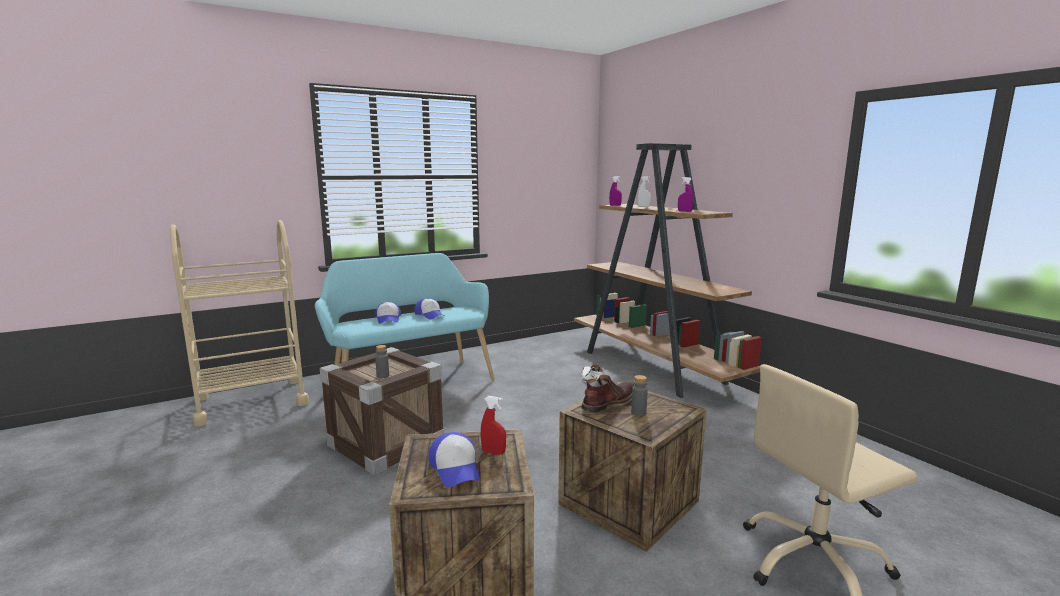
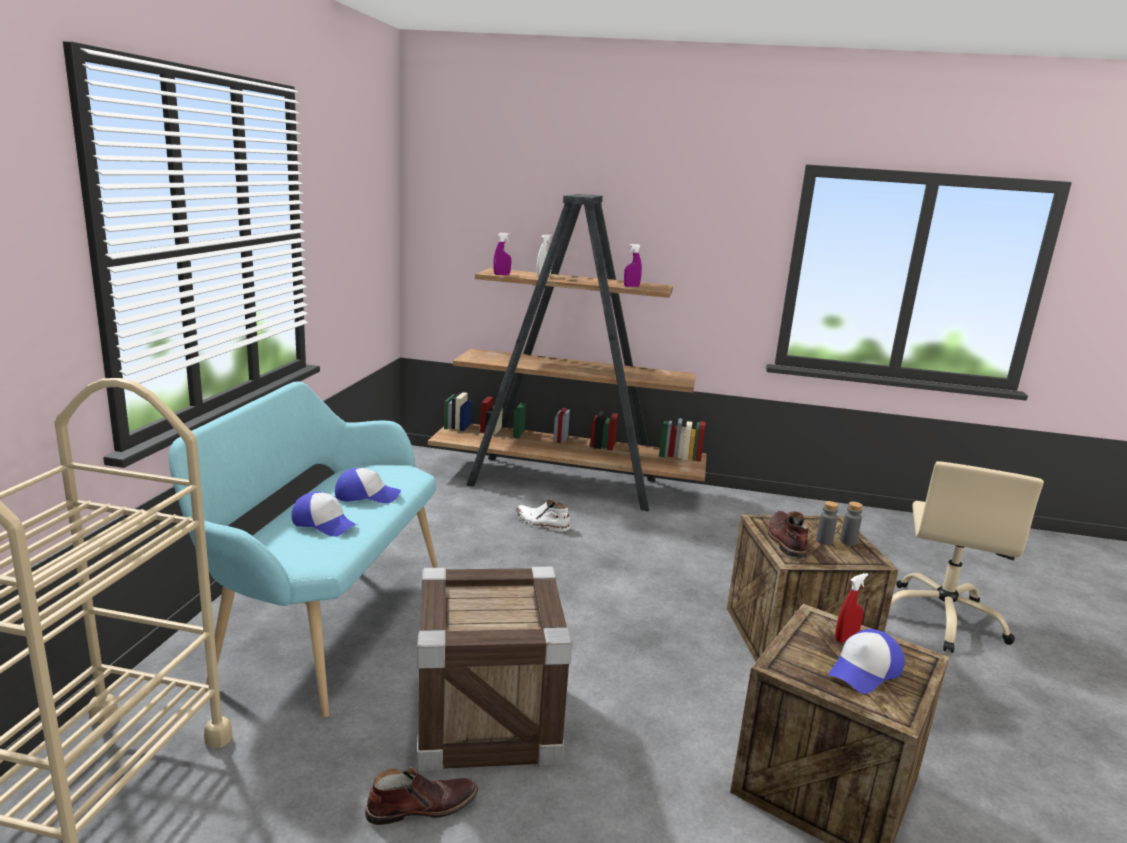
camera: 50 degrees left, 5 degrees up
grey bottle [375,345,389,378] -> grey bottle moved to [840,502,863,545]
cap [429,432,480,487] -> cap turned 120 degrees clockwise [829,629,905,694]
none -> brown boot [365,767,478,825]

